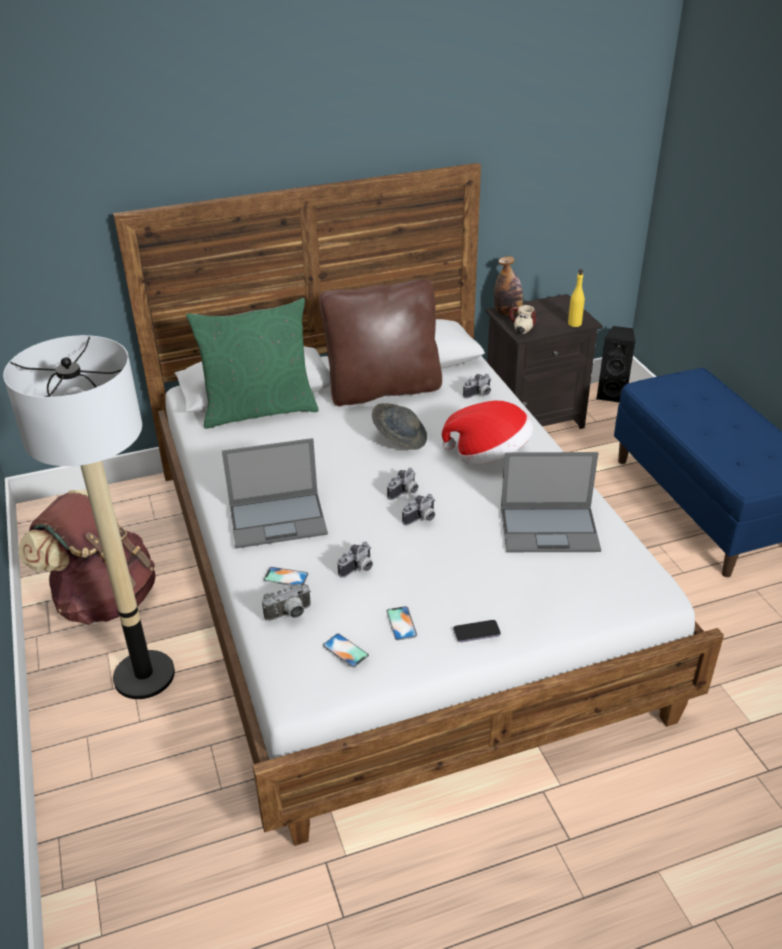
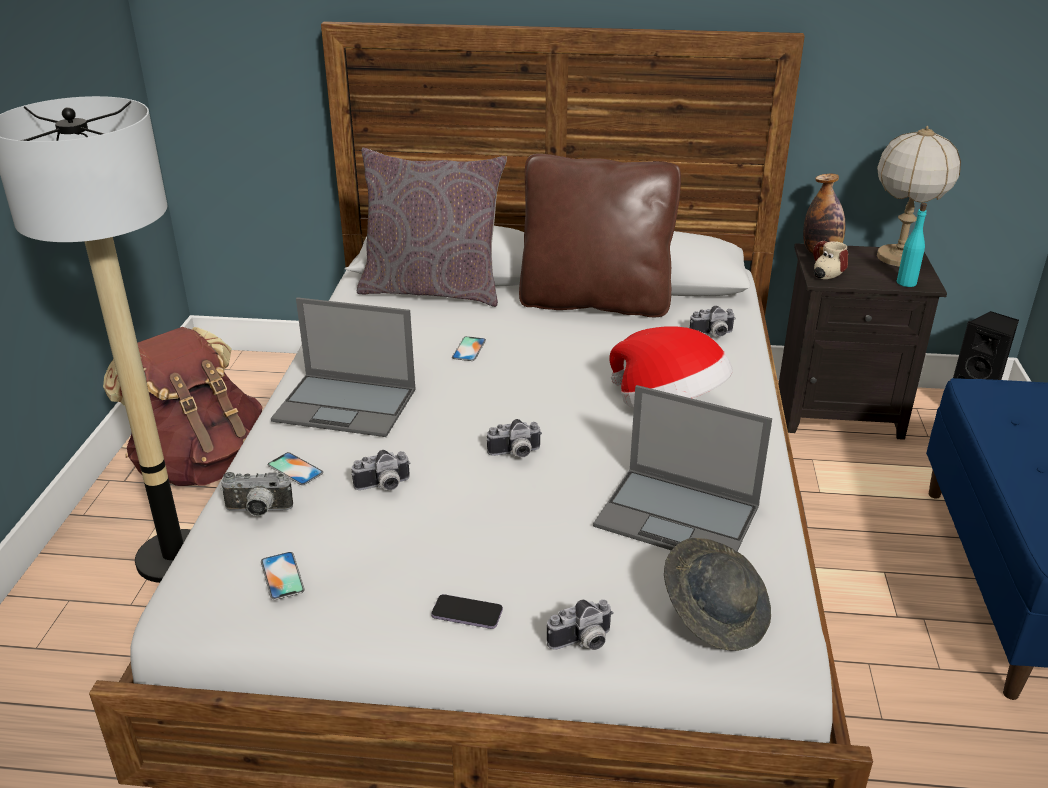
camera: 25 degrees right, 5 degrees down
green pillow [186,298,319,429] -> grey pillow [357,148,507,307]
grey hat [372,403,427,450] -> grey hat moved to [664,538,771,651]
phone [386,606,417,640] -> phone moved to [452,336,486,361]
camera [387,468,418,500] -> camera moved to [547,600,614,650]
yellow bottle [568,269,585,327] -> turquoise bottle [897,203,927,287]
none -> table lamp [877,126,961,267]

